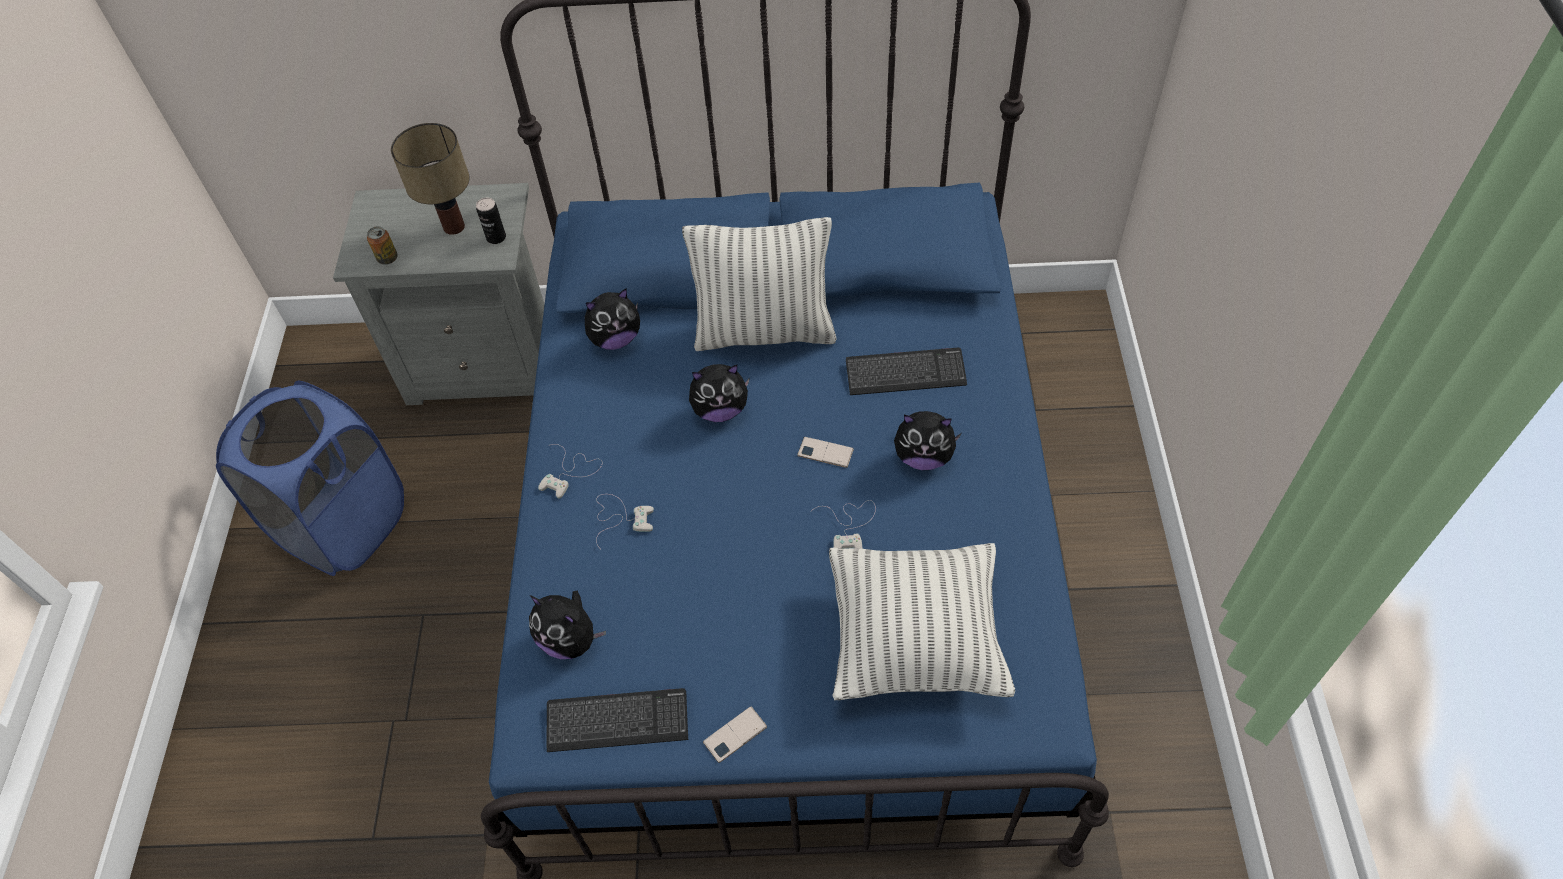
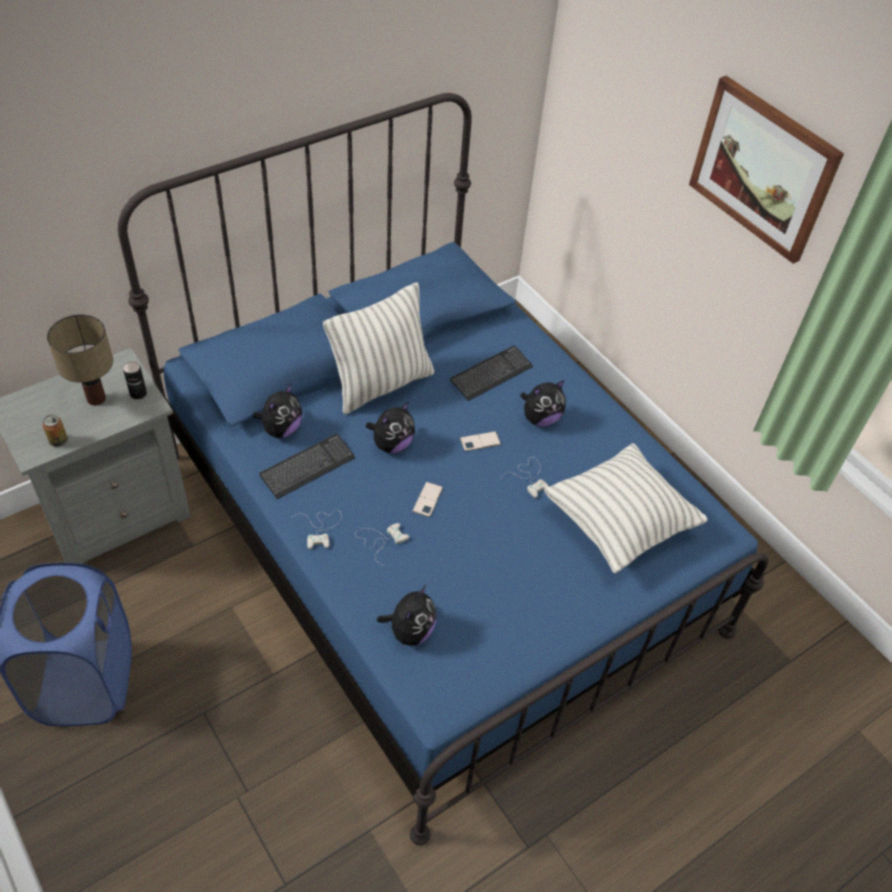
camera: 40 degrees left, 5 degrees down
plush toy [529,590,606,659] -> plush toy turned 60 degrees counterclockwise [377,585,436,646]
keyboard [547,688,688,752] -> keyboard moved to [259,434,355,499]
phone [703,707,767,763] -> phone moved to [413,482,443,517]
none -> picture [689,76,844,264]

